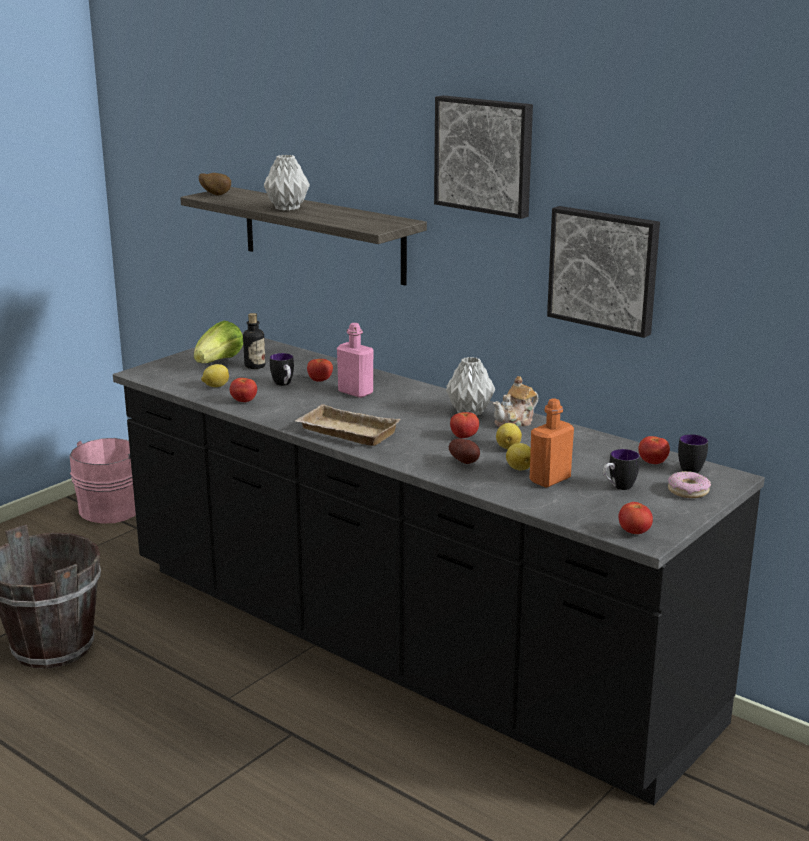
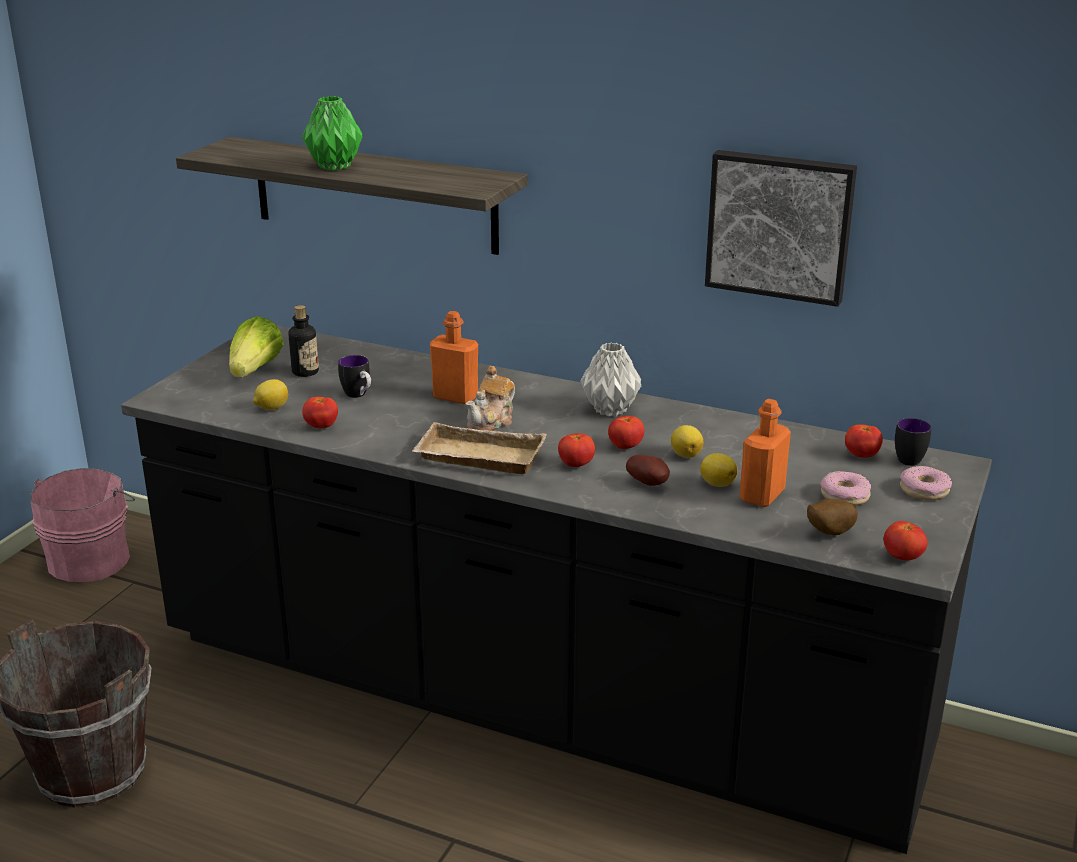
camera: 15 degrees left, 5 degrees up
potato [199,173,231,195] -> potato moved to [807,499,858,535]
grey vase [264,155,310,211] -> green vase [302,96,362,170]
tomato [307,359,333,382] -> tomato moved to [558,433,595,467]
pink bottle [337,323,374,398] -> orange bottle [430,311,478,404]
picture [434,95,533,219] -> none
teapot [493,376,538,427] -> teapot moved to [465,366,515,431]
mug [603,449,640,490] -> donut [820,471,871,506]

